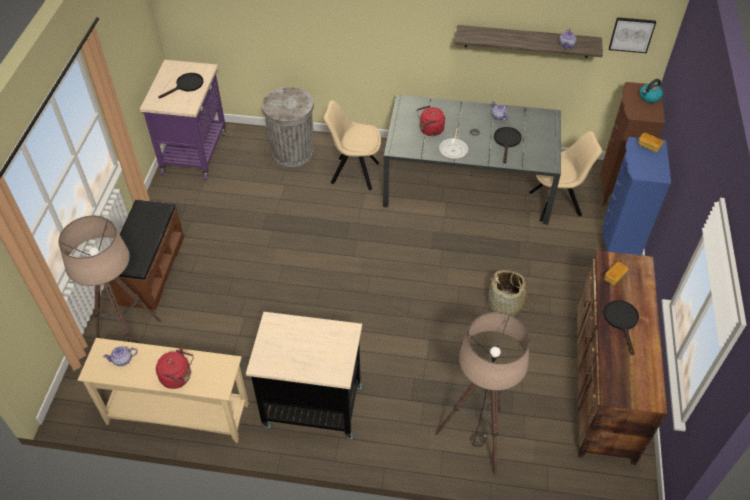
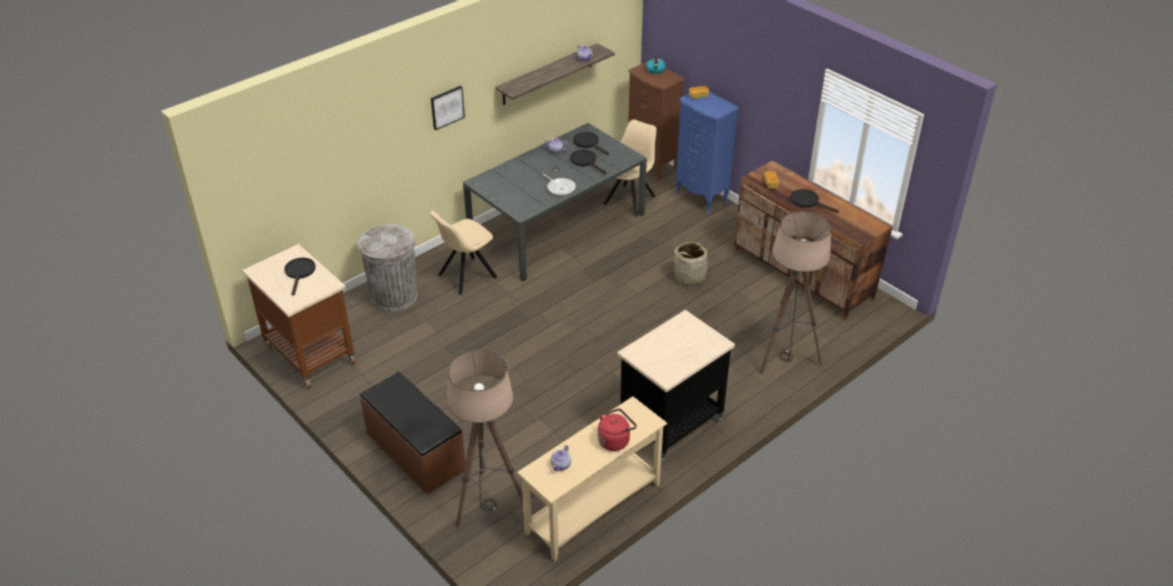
camera: 50 degrees left, 10 degrees down
purple cart [140,60,226,180] -> brown cart [242,244,356,389]
red kettle [417,105,445,136] -> none
picture [609,17,656,53] -> picture moved to [431,86,465,130]
none -> black frying pan [573,132,609,155]

